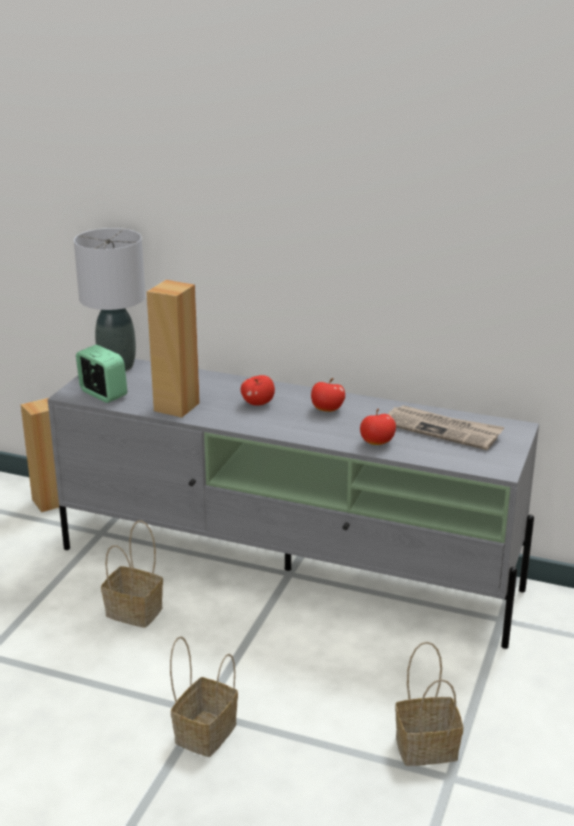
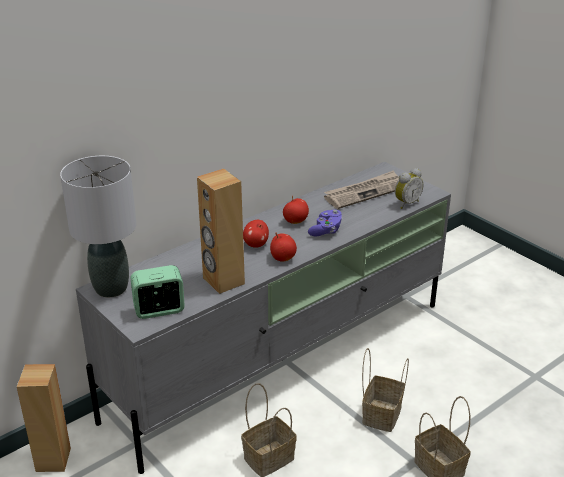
camera: 60 degrees left, 5 degrees up
apple [360,409,396,445] -> apple moved to [270,233,297,261]
basket [395,642,463,766] -> basket moved to [362,348,409,432]
none -> purple game controller [308,210,343,237]
none -> alarm clock [395,168,423,209]

